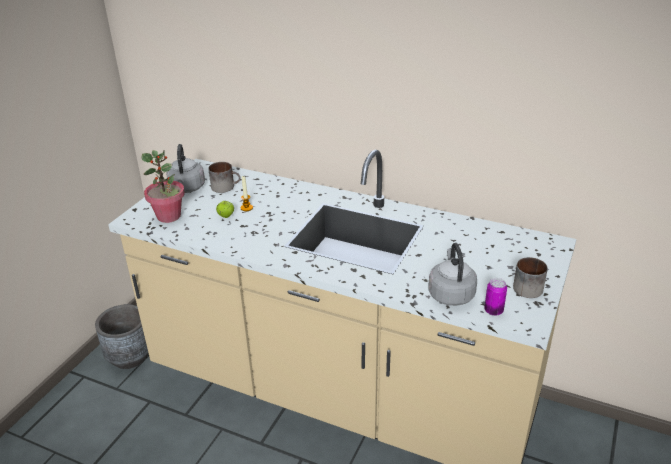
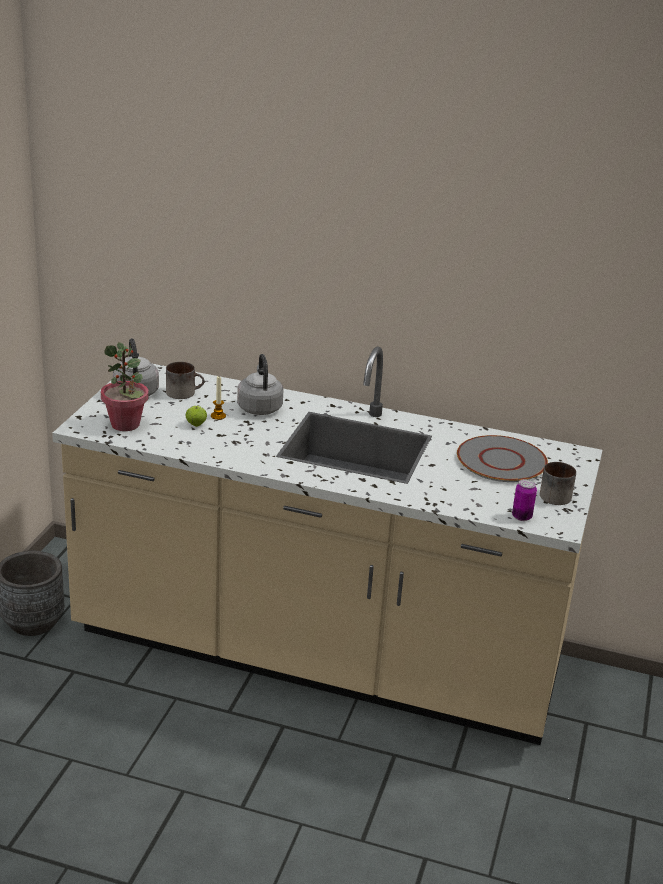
camera: 10 degrees left, 5 degrees down
grey kettle [428,243,477,306] -> grey kettle moved to [237,354,283,415]
none -> grey plate [457,435,548,482]

